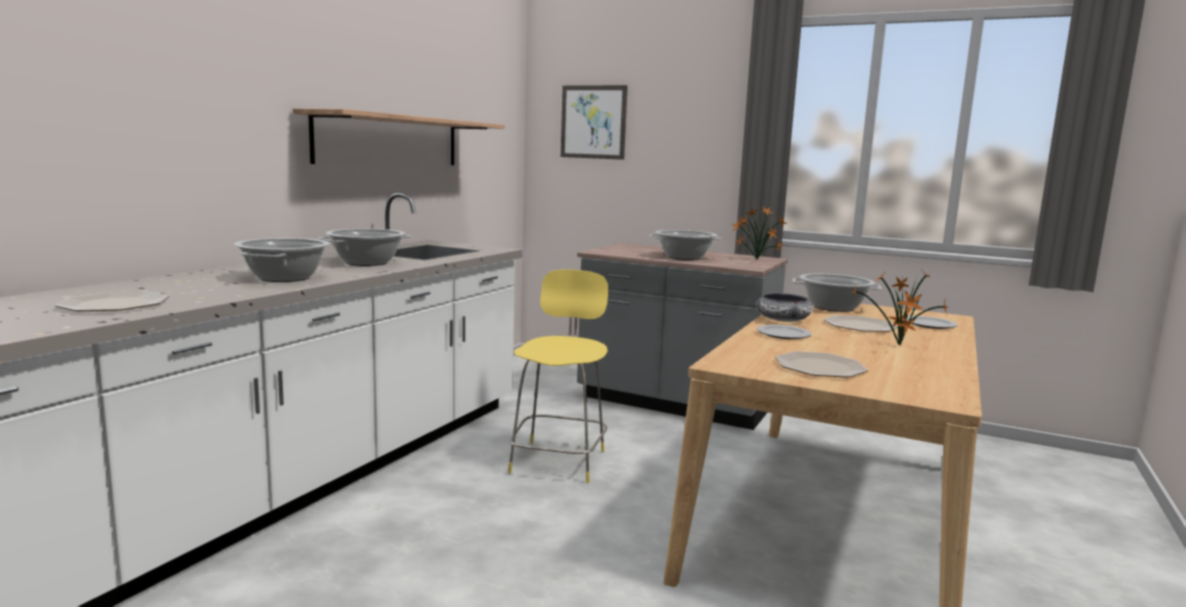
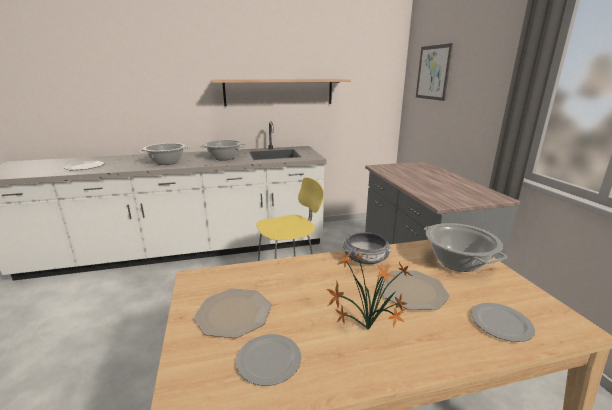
camera: 50 degrees right, 10 degrees up
cooking pot [649,230,723,260] -> none
potted plant [732,207,787,260] -> none
plate [757,325,812,339] -> plate moved to [236,334,301,386]

